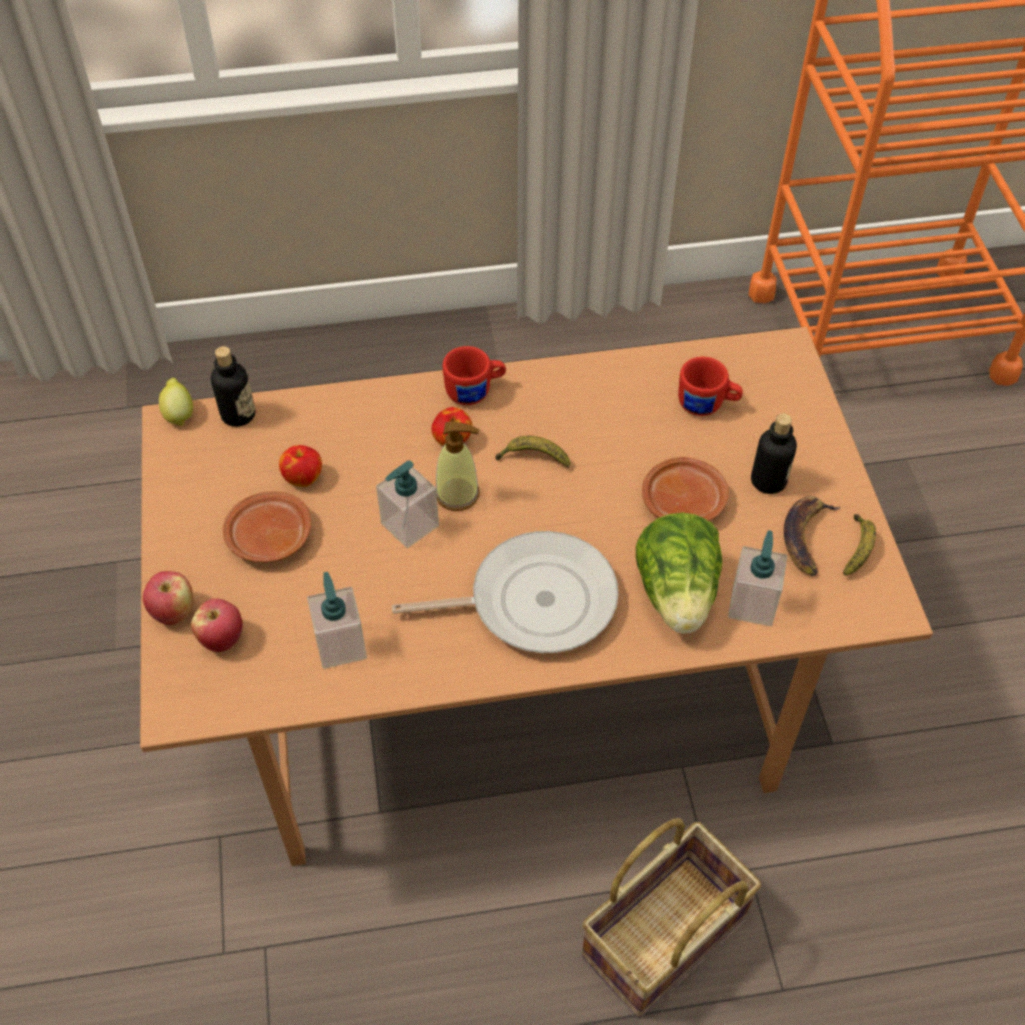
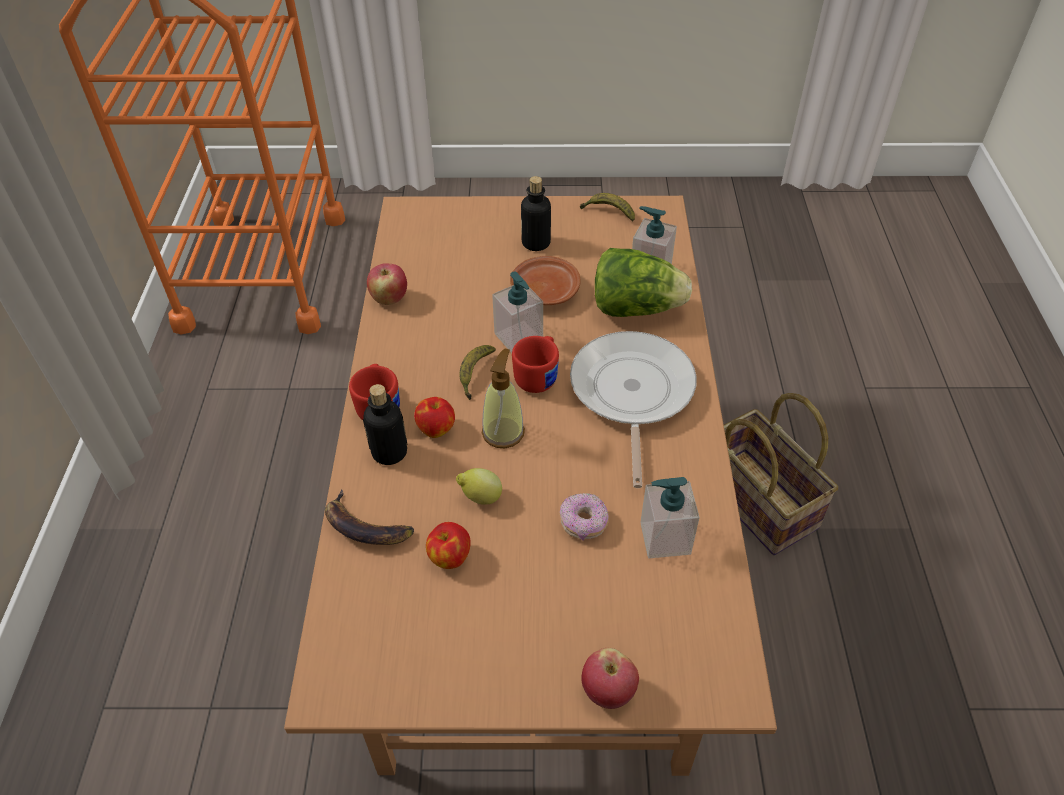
camera: 80 degrees left, 5 degrees down
lemon [159,378,193,426] -> lemon moved to [456,468,502,505]
apple [191,599,243,652] -> apple moved to [367,264,407,305]
bottle [211,346,255,427] -> bottle moved to [363,384,408,465]
brown plate [223,491,311,562] -> none
soap dispenser [376,461,439,548] -> soap dispenser moved to [492,272,543,353]
red mug [678,357,743,416] -> red mug moved to [512,336,559,393]
banana [784,496,840,576] -> banana moved to [325,489,414,545]
none -> donut [560,493,609,540]

